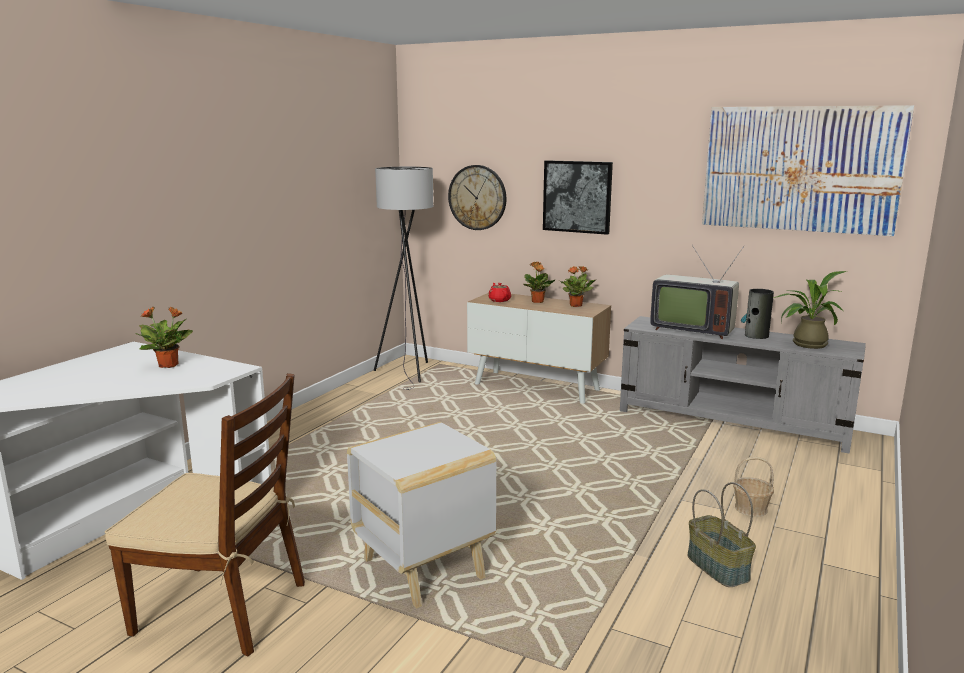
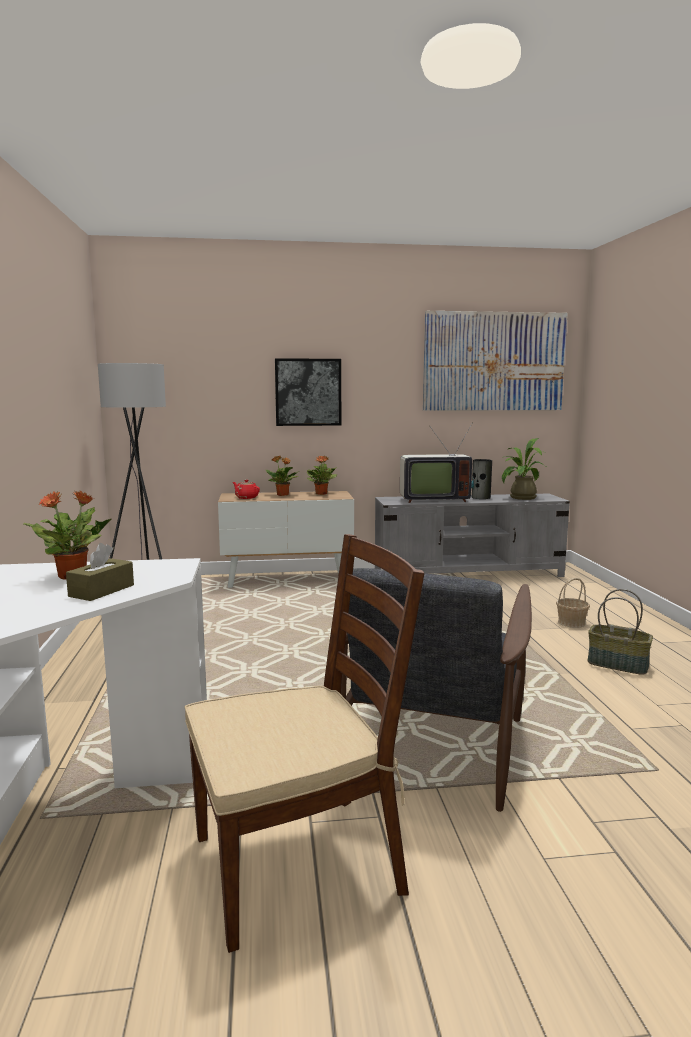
camera: 35 degrees left, 5 degrees down
white side table [347,422,496,608] -> grey armchair [341,568,532,812]
wall clock [448,165,506,230] -> none
none -> brown tissue box [66,543,134,601]

